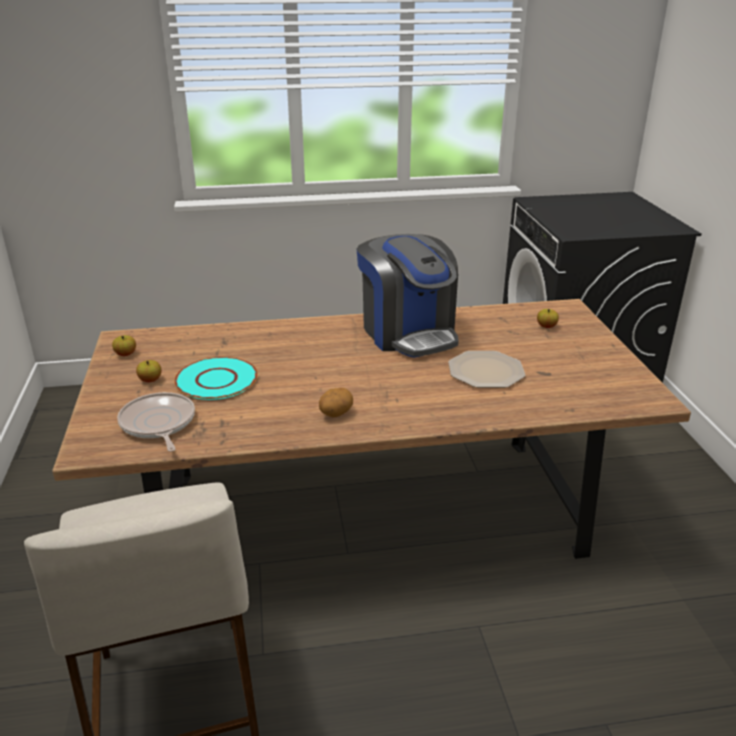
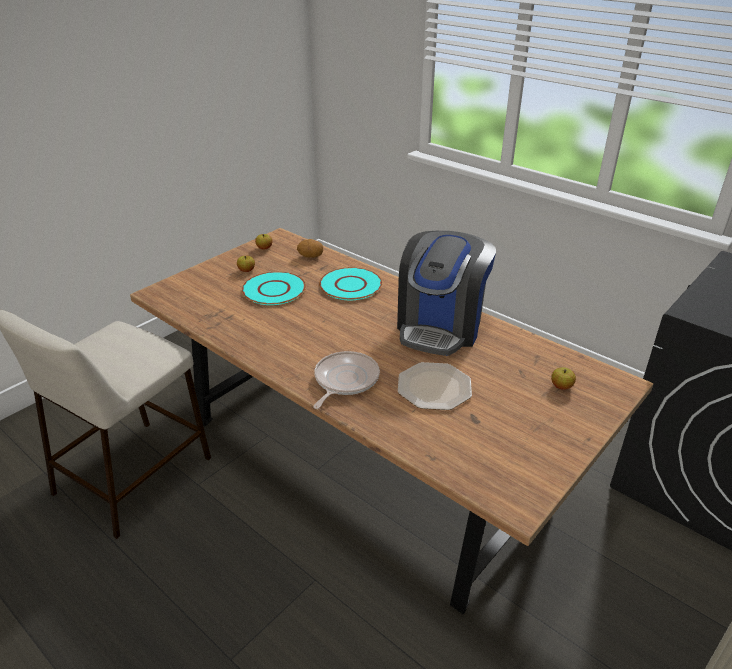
camera: 50 degrees right, 5 degrees up
frying pan [117,392,195,452] -> frying pan moved to [313,351,380,409]
potato [319,388,353,417] -> potato moved to [297,239,323,258]
none -> turquoise plate [319,267,382,300]

